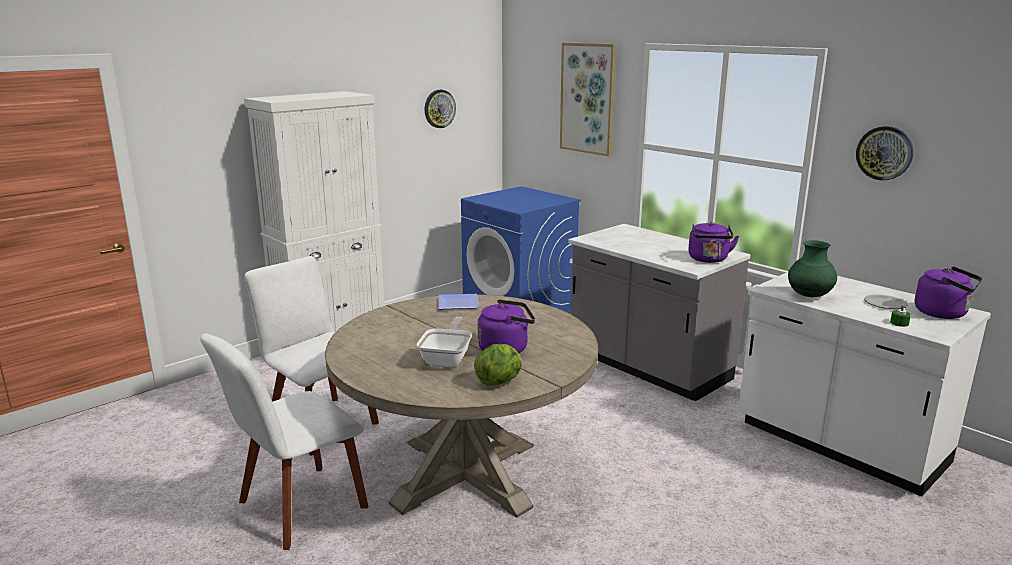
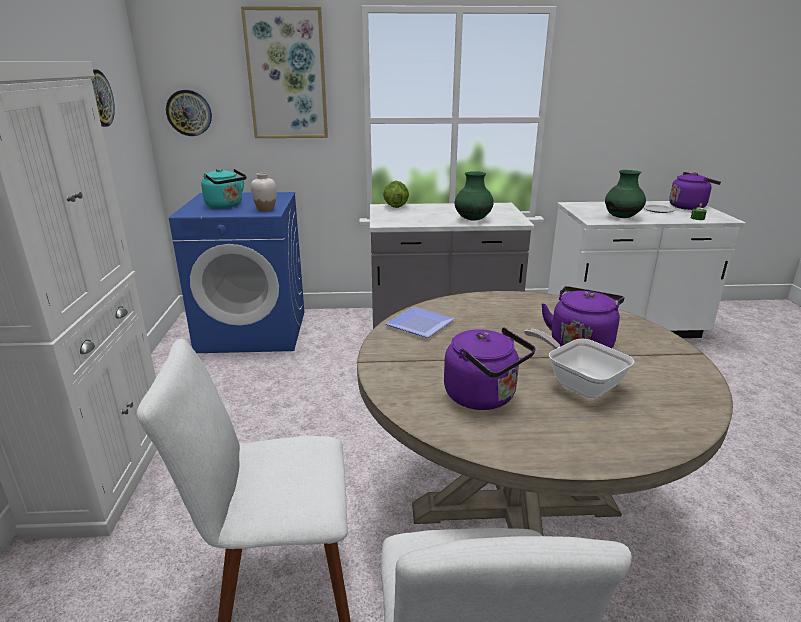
camera: 50 degrees left, 5 degrees up
lettuce [474,344,522,386] -> lettuce moved to [383,181,409,208]
purple kettle [688,222,739,263] -> purple kettle moved to [444,328,535,410]
wall clock [856,126,914,181] -> wall clock moved to [166,90,212,136]
none -> turquoise kettle [201,168,247,208]
none -> white vase [251,173,277,211]
none -> green vase [455,171,494,221]

